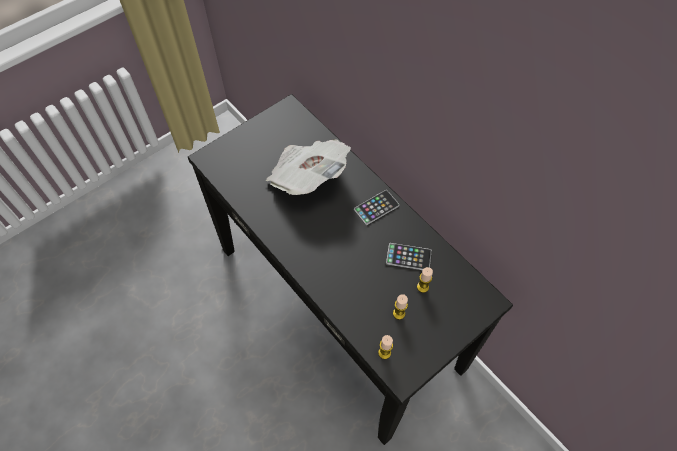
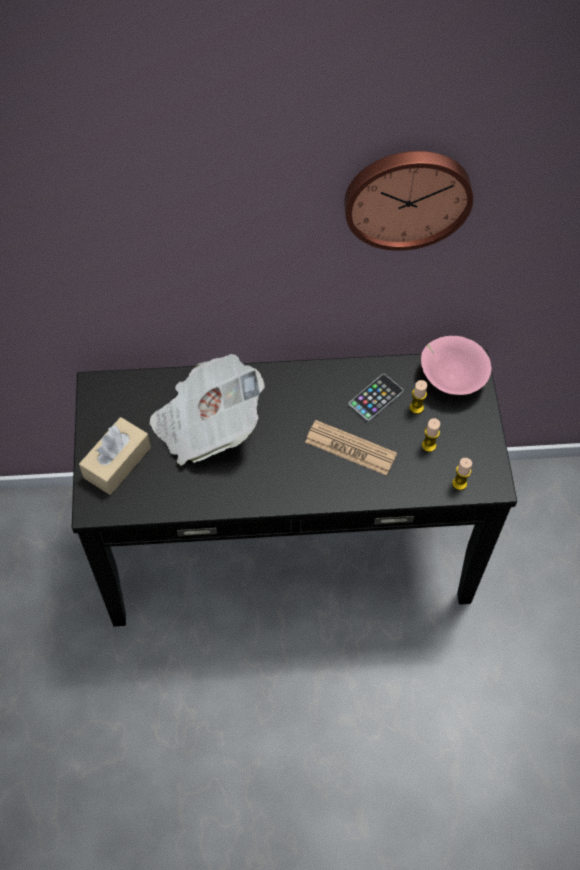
camera: 55 degrees left, 0 degrees up
phone [354,190,399,225] -> none
none -> beige tissue box [79,417,151,495]
none -> newspaper [305,420,397,476]
none -> wall clock [344,151,473,251]
none -> pink bowl [421,336,492,395]

